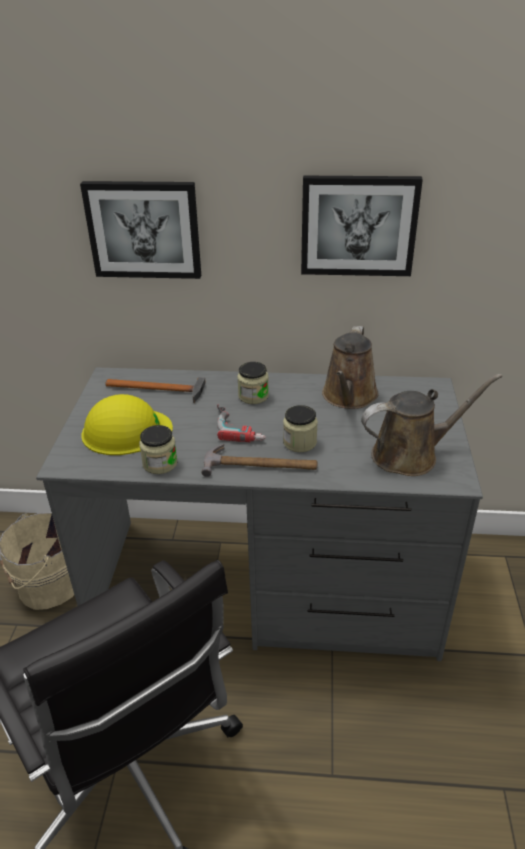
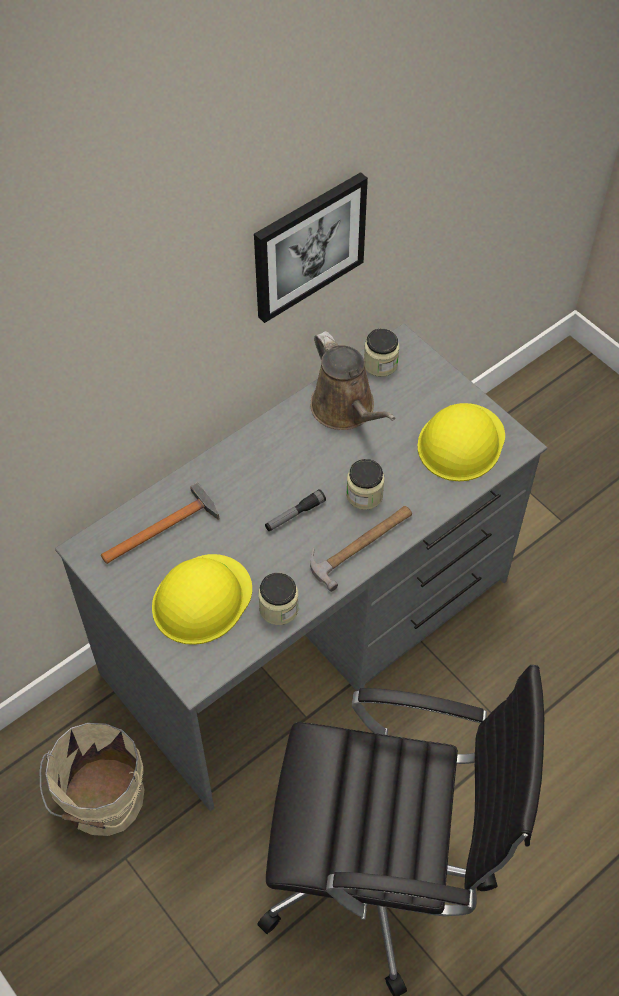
camera: 45 degrees left, 20 degrees up
picture [80,181,201,279] -> none
power drill [217,404,266,443] -> flashlight [265,489,326,531]
jar [237,362,269,404] -> jar moved to [364,329,399,377]
brown watering can [361,374,502,476] -> yellow hard hat [417,403,505,481]

